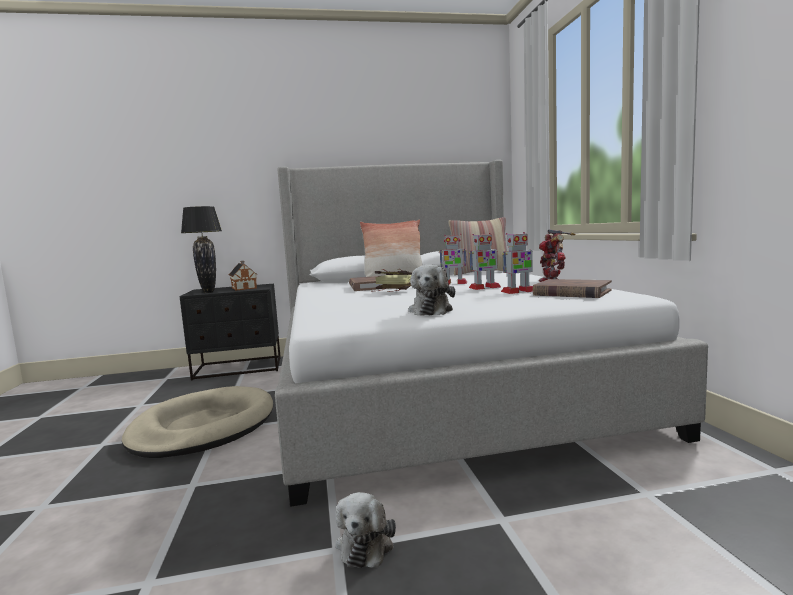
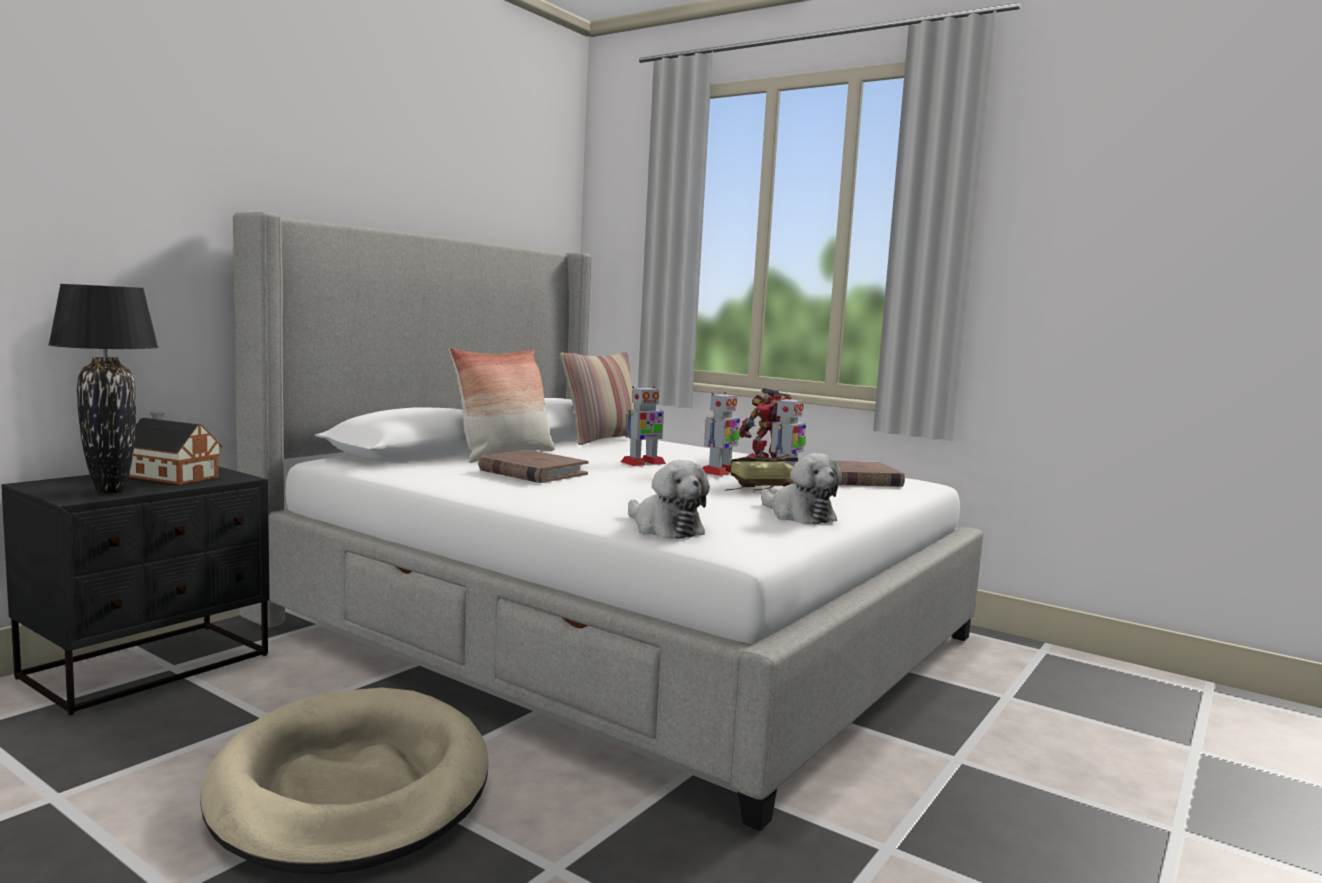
camera: 45 degrees left, 0 degrees up
plush toy [335,492,396,568] -> plush toy moved to [628,460,710,539]
book [371,269,412,292] -> book moved to [725,454,798,491]

